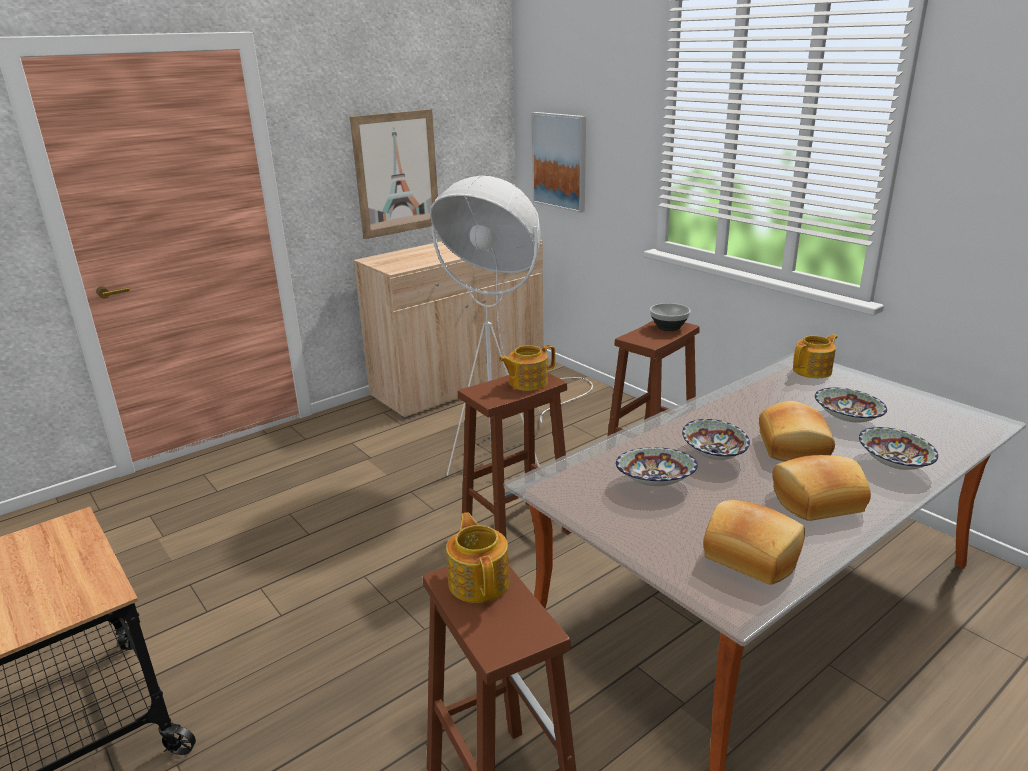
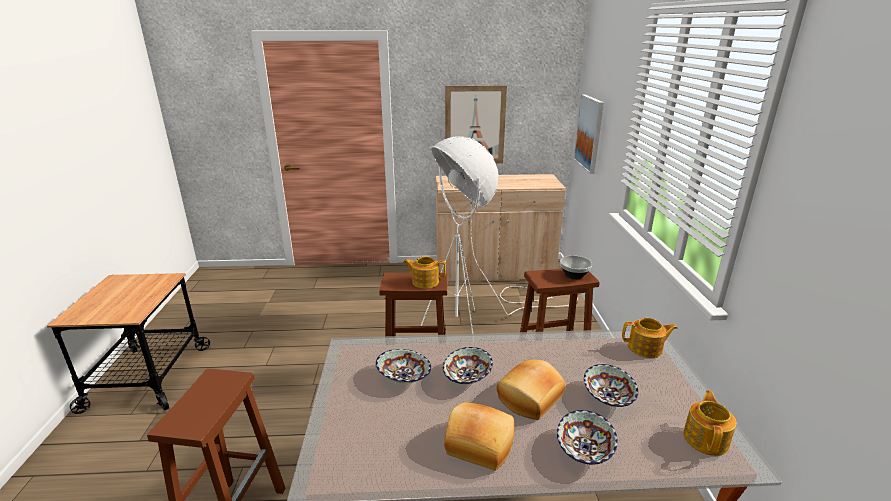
camera: 35 degrees right, 0 degrees up
teapot [446,512,509,603] -> teapot moved to [683,390,736,456]
bread [703,500,805,585] -> none

